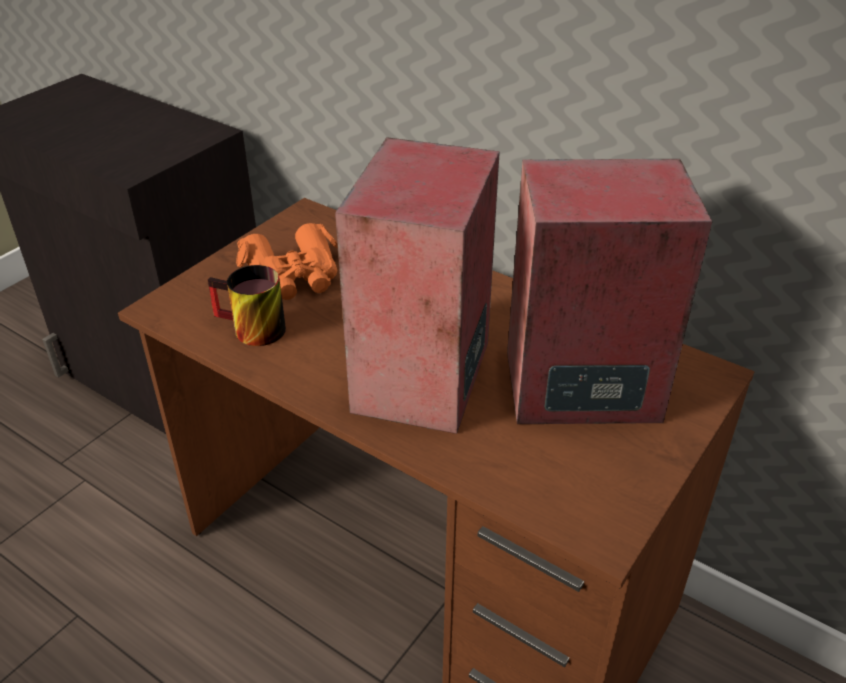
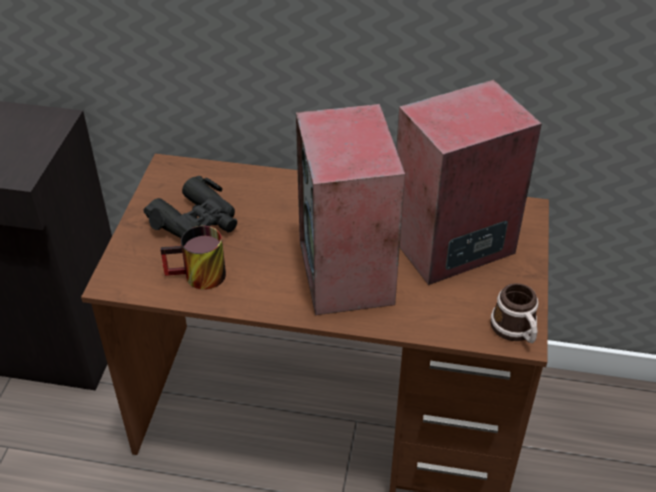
camera: 25 degrees left, 5 degrees up
orange binoculars [236,223,338,300] -> black binoculars [143,175,237,239]
none -> mug [491,283,538,343]

